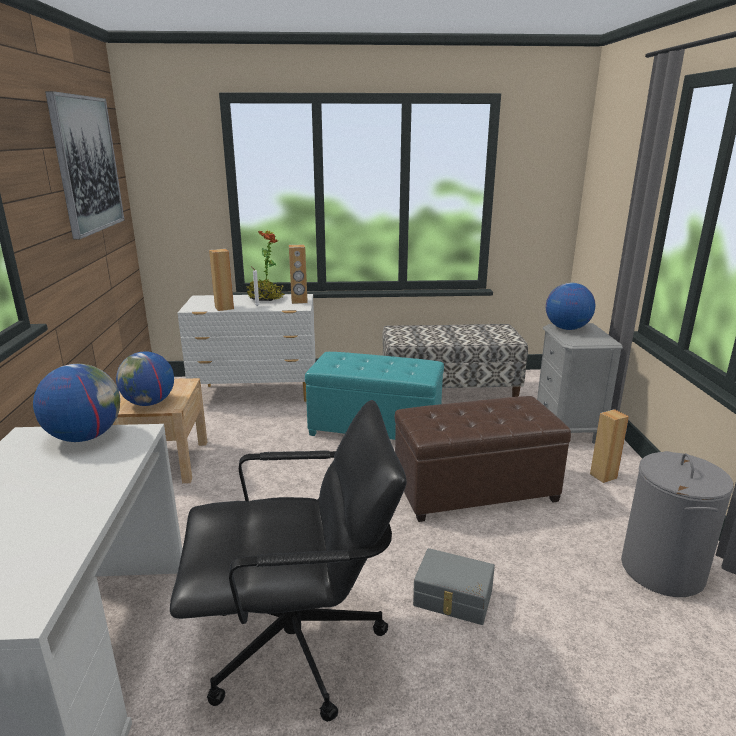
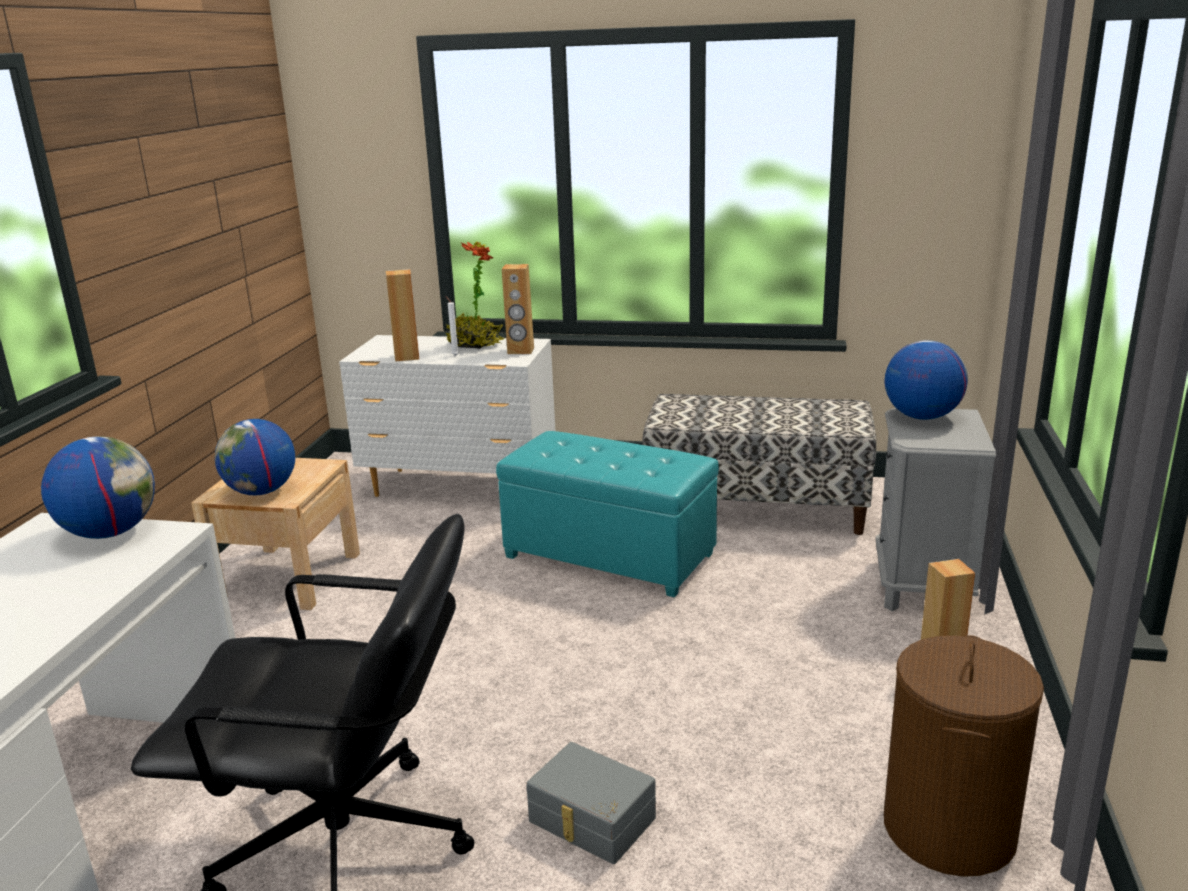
camera: 15 degrees right, 0 degrees up
picture [45,91,124,240] -> none
brown ottoman [395,396,571,522] -> none
grey laundry basket [621,451,734,597] -> brown laundry basket [884,635,1044,877]

